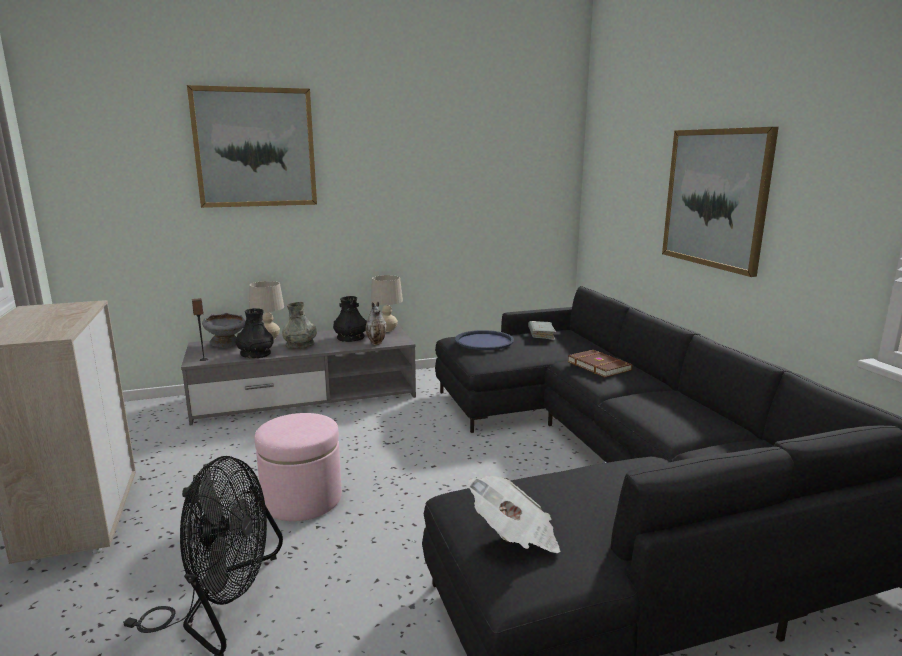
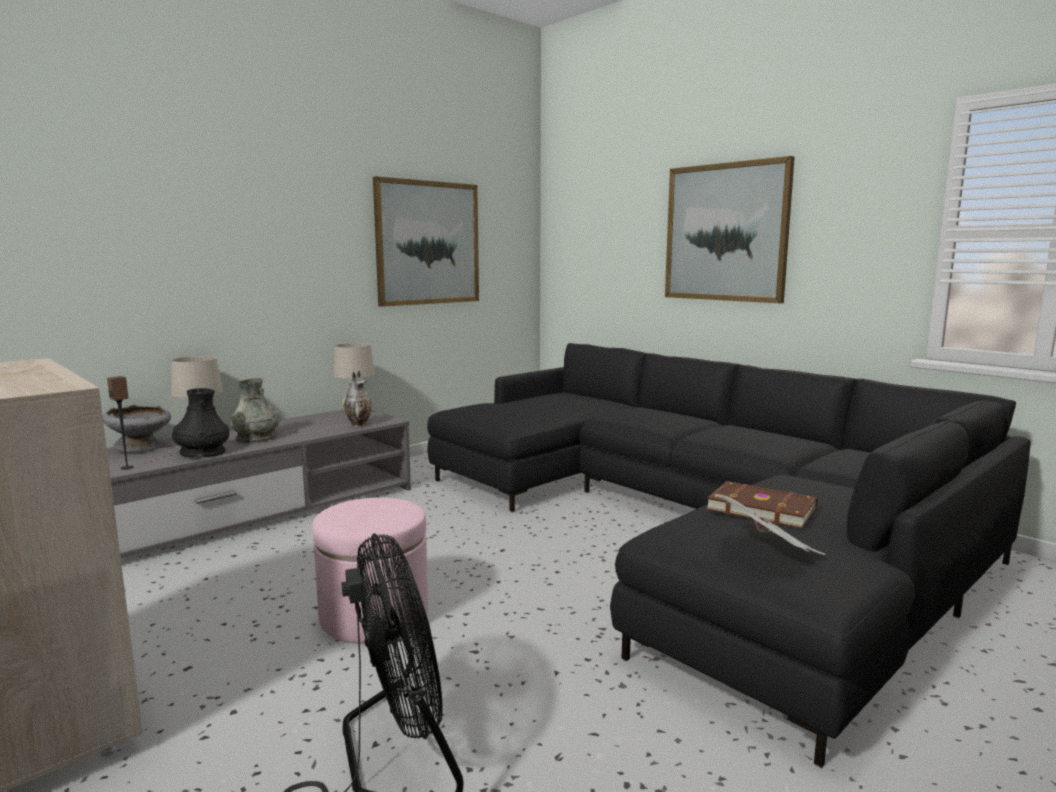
camera: 25 degrees left, 5 degrees down
picture [187,85,317,208] -> picture moved to [373,176,479,307]
black vase [333,296,367,342] -> none
blue tray [455,330,514,350] -> none
grey book [528,321,556,340] -> none
brown book [567,350,633,377] -> brown book moved to [706,481,817,528]

